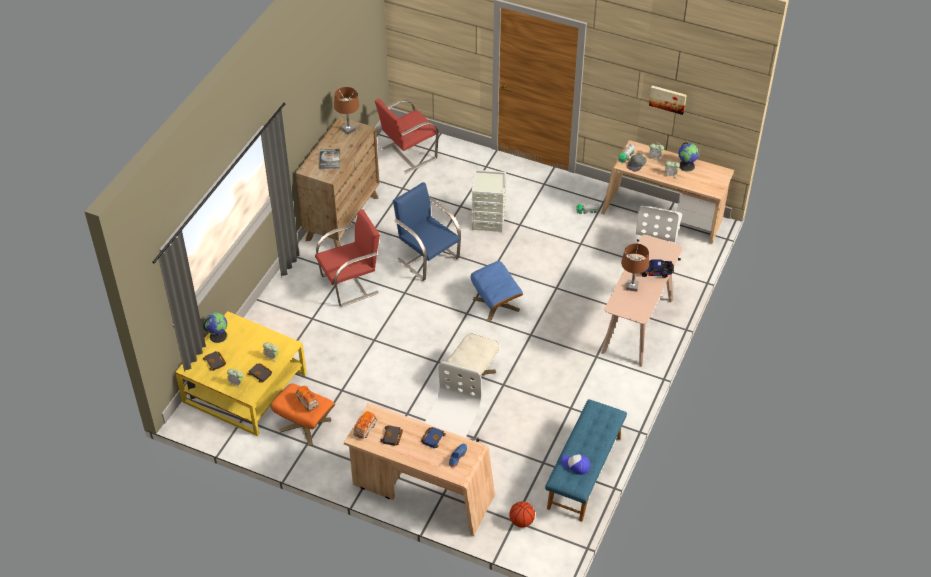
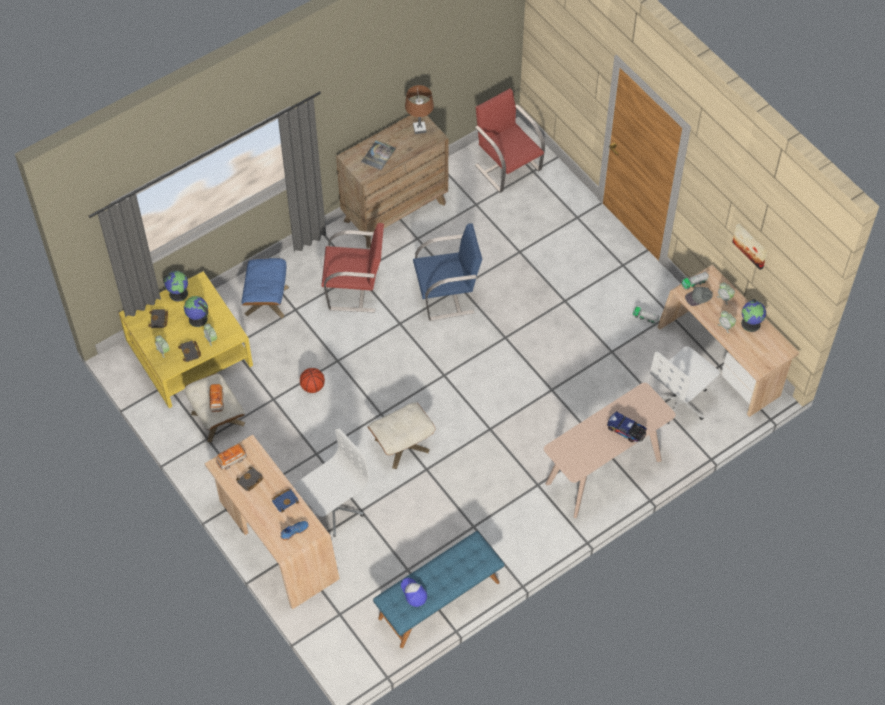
camera: 30 degrees right, 10 degrees up
orange ottoman [271,384,335,446] -> beige ottoman [185,373,245,442]
red chair [375,99,439,174] -> red chair turned 60 degrees clockwise [475,88,545,193]
blue chair [393,182,461,281] -> blue chair turned 90 degrees clockwise [413,223,482,321]
grey storage box [471,170,507,232] -> none
blue ottoman [471,261,523,322] -> blue ottoman moved to [242,258,289,319]
basketball [509,502,535,528] -> basketball moved to [300,368,325,393]
brown table lamp [621,243,649,292] -> none
none -> globe [184,296,208,327]

